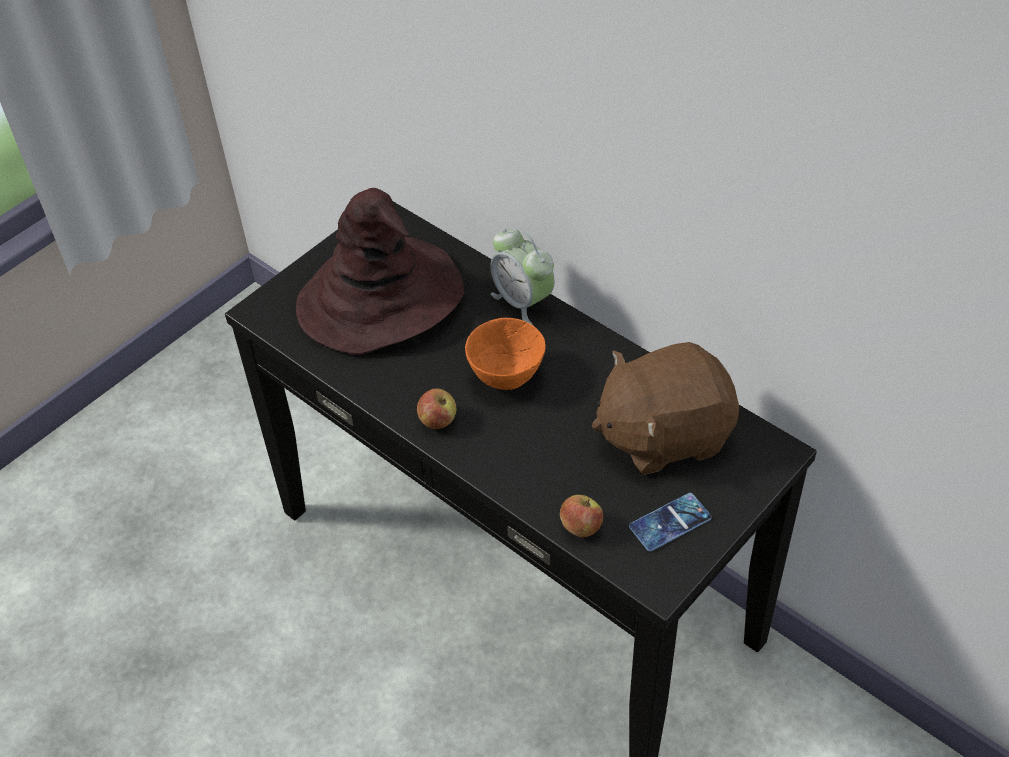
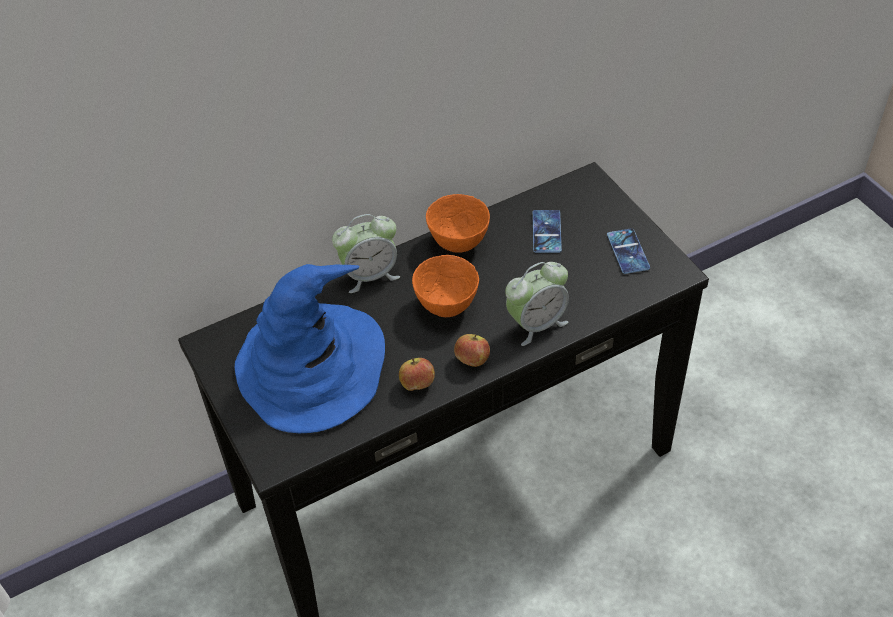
camera: 70 degrees left, 0 degrees up
brown hat [296,188,464,354] -> blue hat [235,264,385,433]
apple [560,495,603,537] -> apple moved to [399,358,435,391]
brown plush toy [592,342,739,475] -> phone [533,210,562,253]
none -> orange bowl [426,194,490,253]
none -> alarm clock [505,262,569,346]

